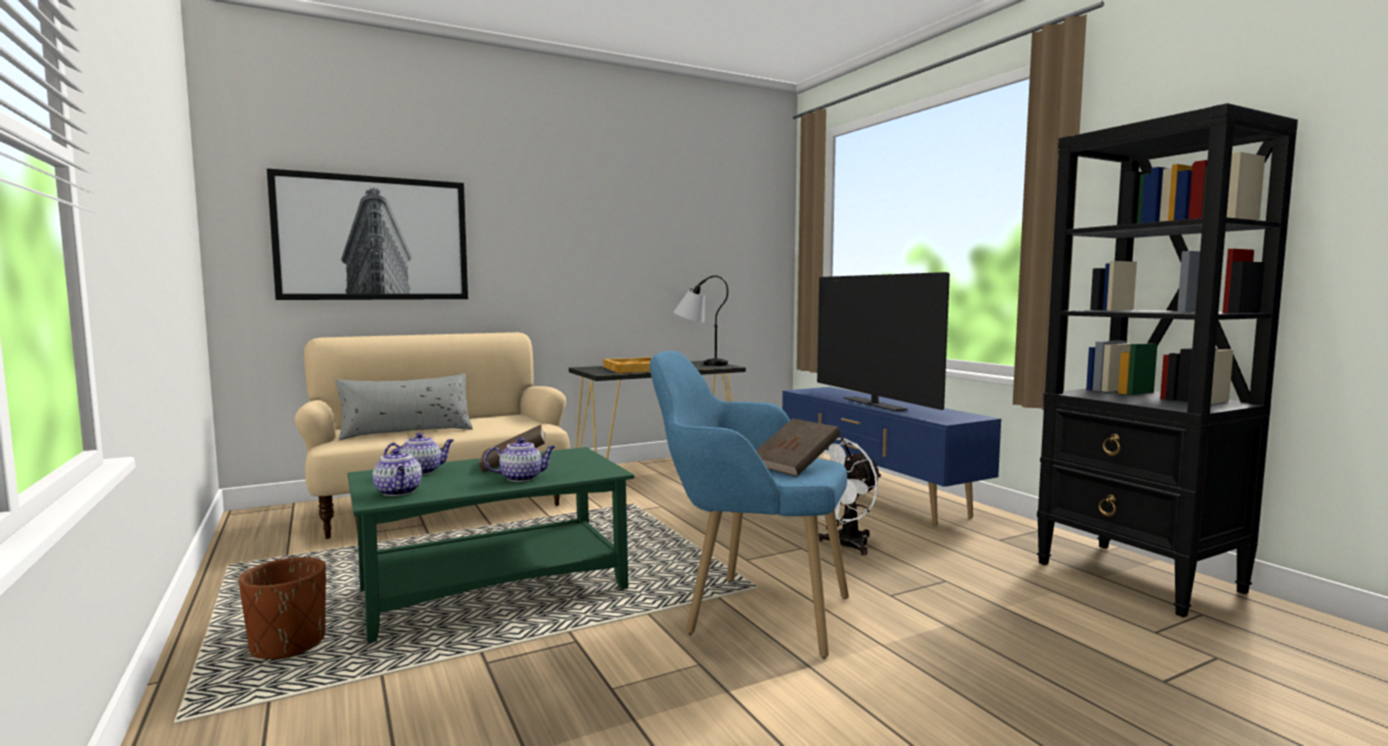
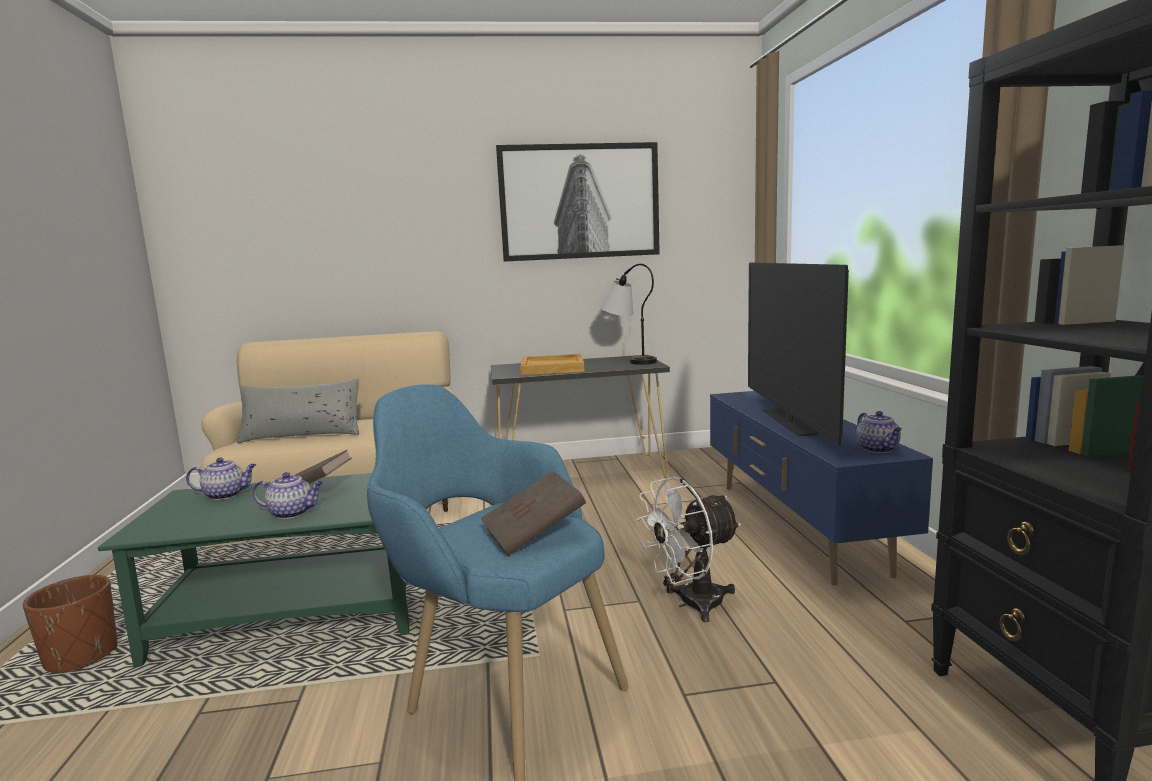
camera: 20 degrees right, 5 degrees up
picture [267,168,468,300] -> picture moved to [496,142,660,262]
teapot [373,448,422,496] -> teapot moved to [856,411,902,453]

